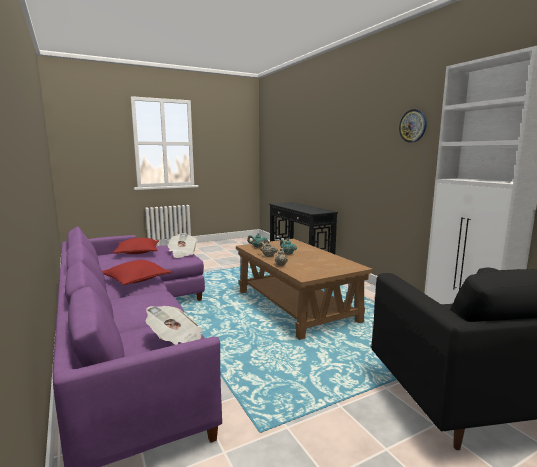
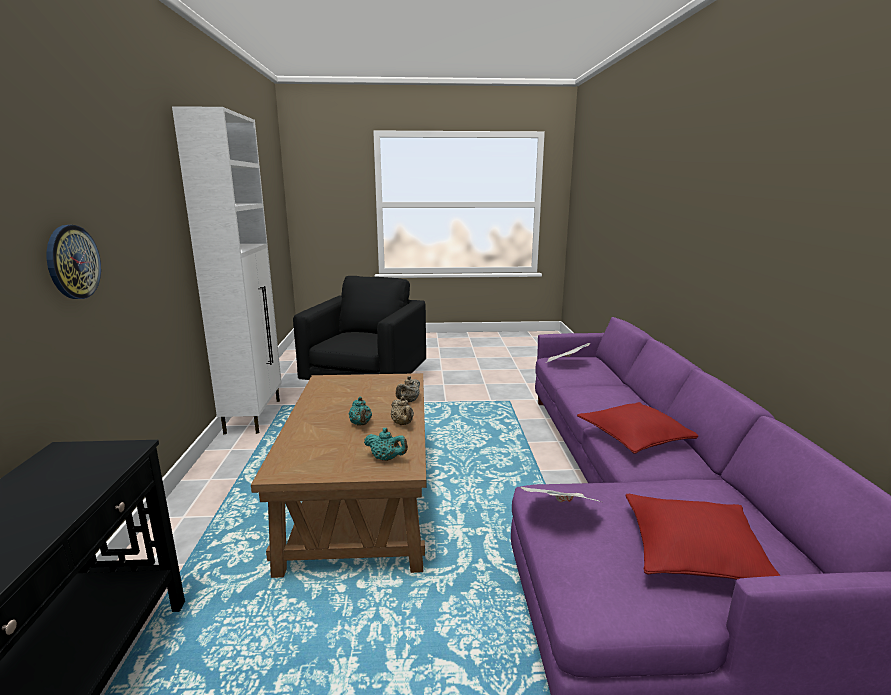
camera: 155 degrees left, 5 degrees up
wall clock [399,109,427,143] -> wall clock moved to [47,225,101,299]

